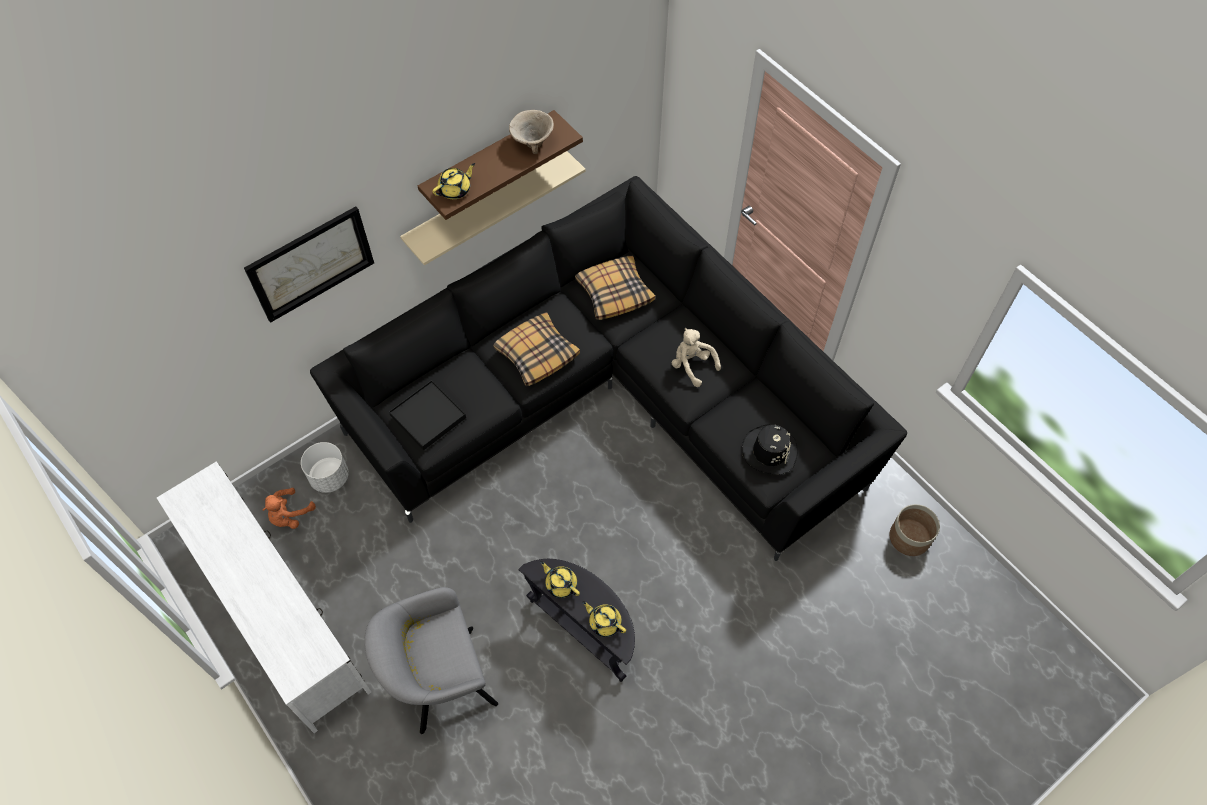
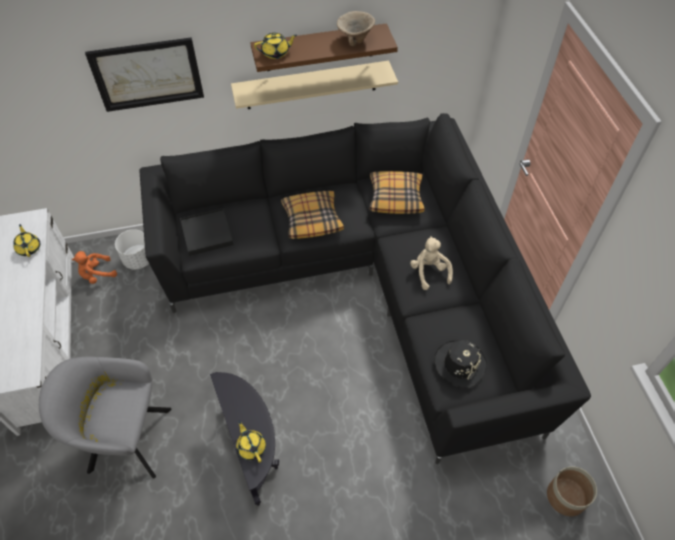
camera: 25 degrees right, 5 degrees down
yellow teapot [540,561,580,598] -> yellow teapot moved to [13,224,40,257]

